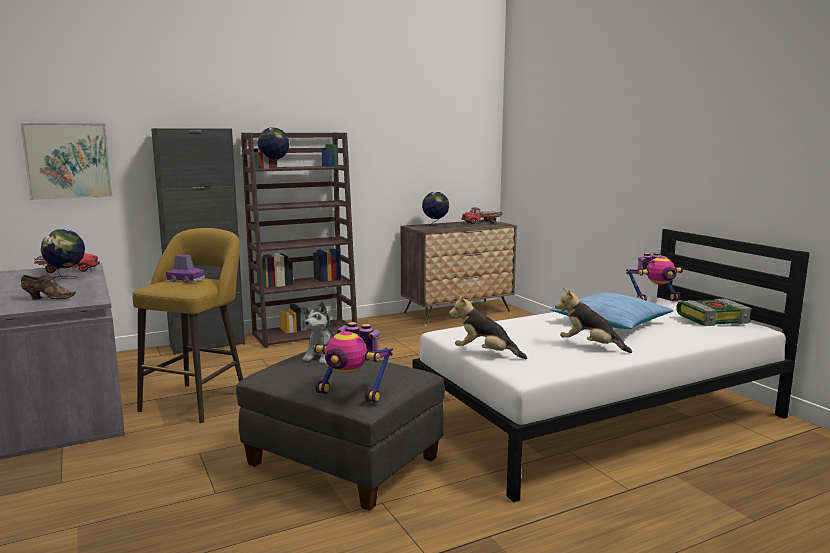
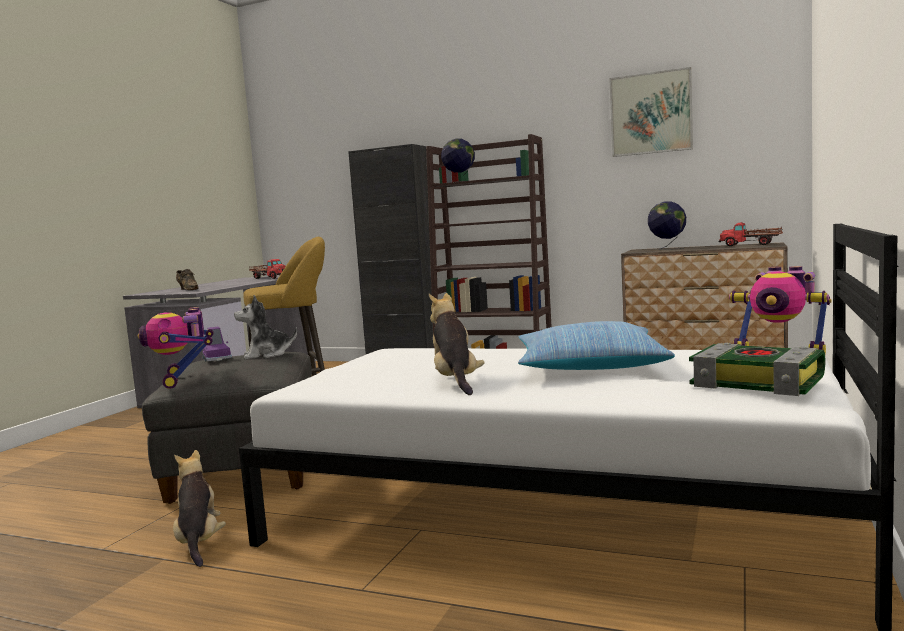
camera: 50 degrees right, 5 degrees down
picture [20,123,113,200] -> picture moved to [609,67,693,157]
globe [40,229,85,279] -> none
purple toy car [166,255,205,283] -> purple toy car moved to [202,327,232,361]
plush toy [449,294,527,359] -> plush toy moved to [173,450,226,567]

